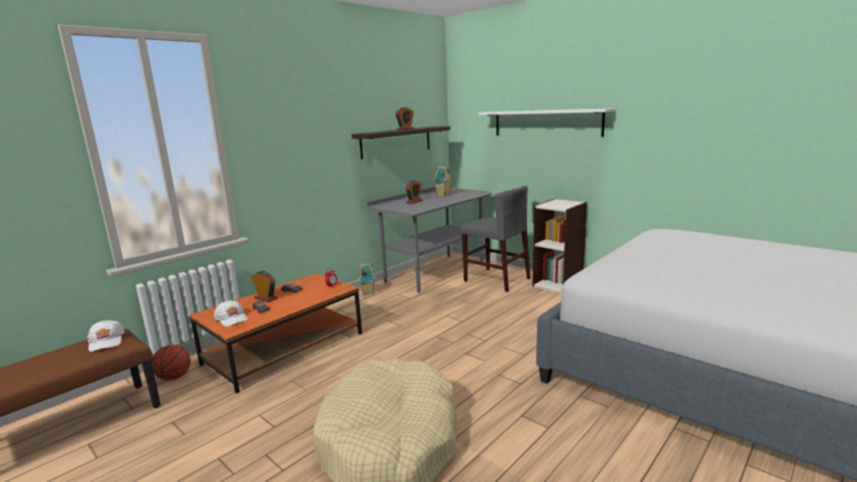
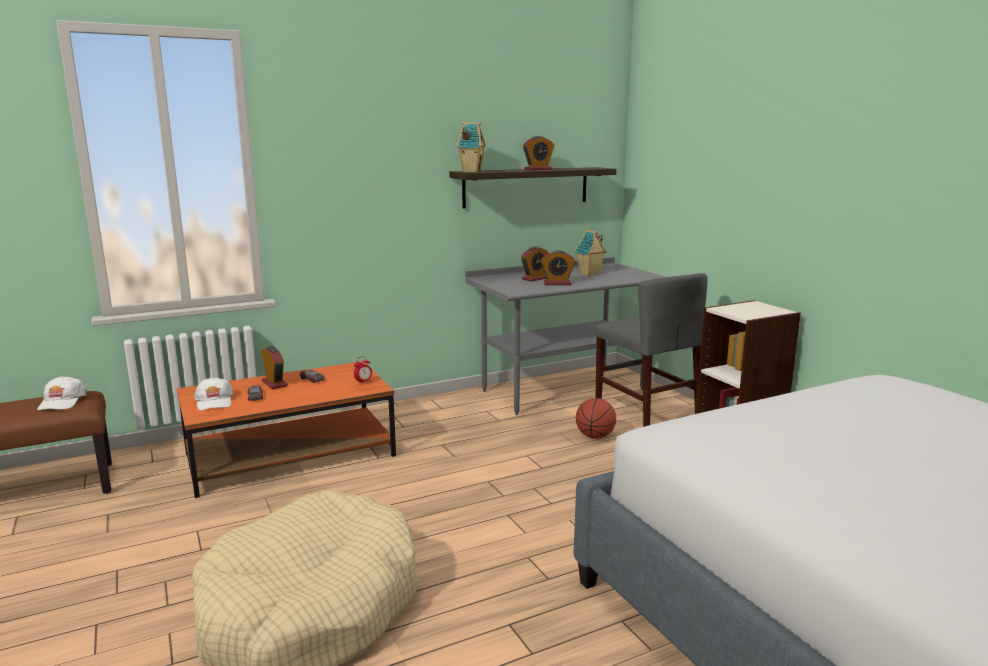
camera: 20 degrees right, 0 degrees up
basketball [151,345,191,381] -> basketball moved to [576,398,616,439]
toy house [358,263,375,295] -> toy house moved to [457,122,486,172]
white shelf [478,108,615,137] -> none
none -> alarm clock [541,250,575,285]

